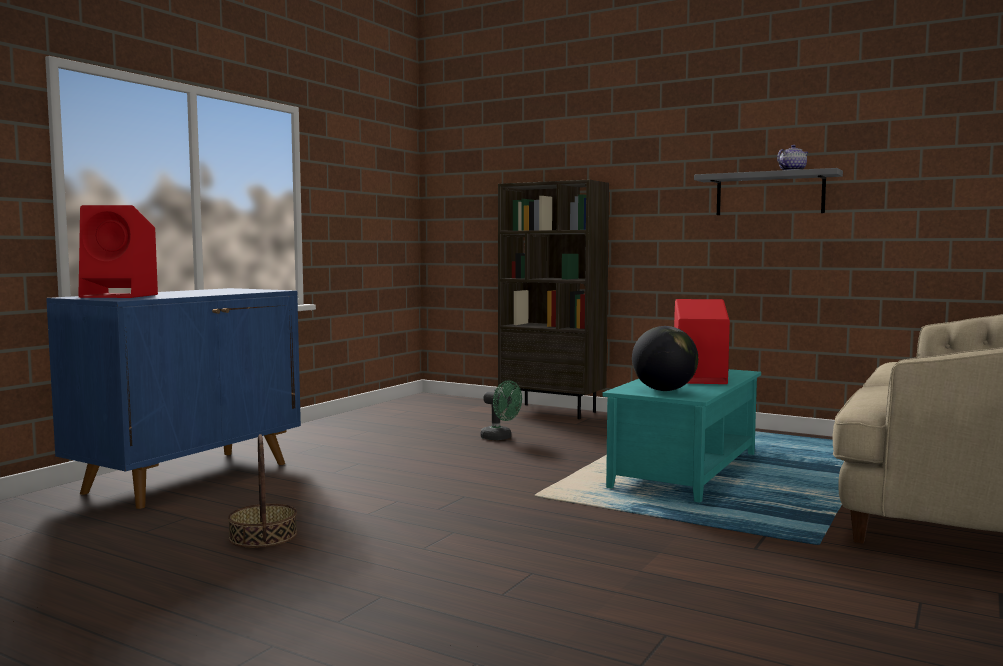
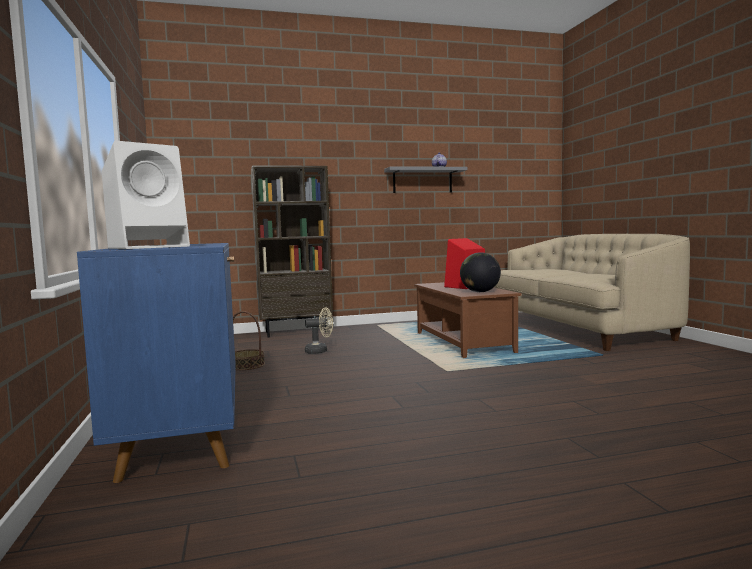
camera: 45 degrees left, 0 degrees up
red speaker [78,205,158,298] -> white speaker [102,141,190,249]
basket [228,434,297,548] -> basket moved to [233,311,265,370]
green fan [480,380,522,440] -> beige fan [305,307,333,354]
turquoise coffee table [602,369,761,503] -> brown coffee table [414,282,521,358]

